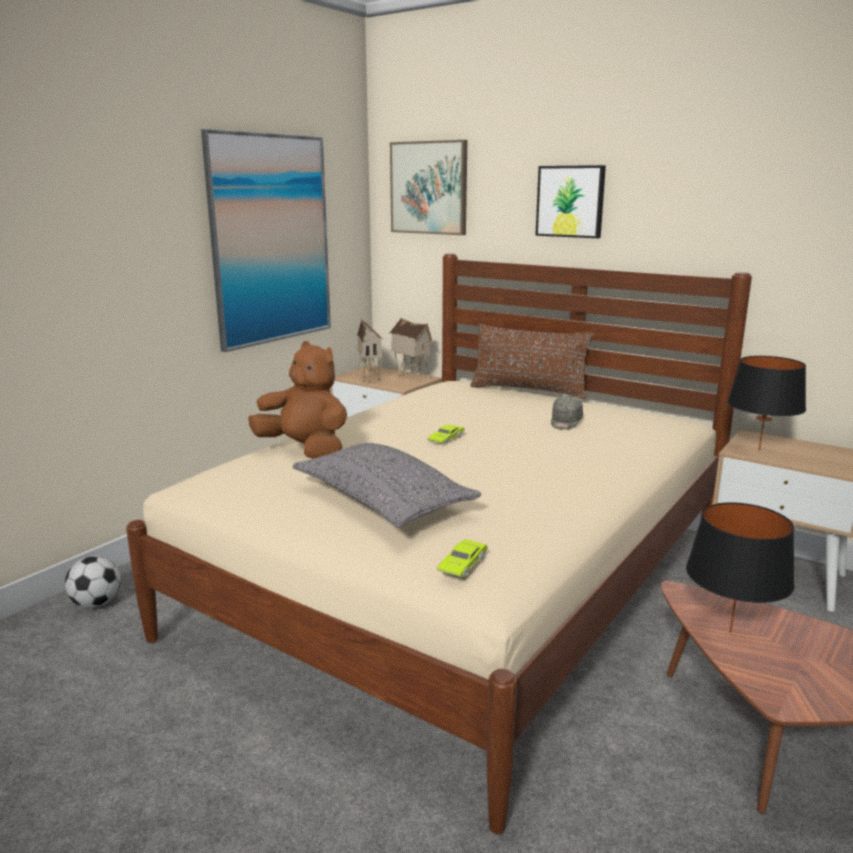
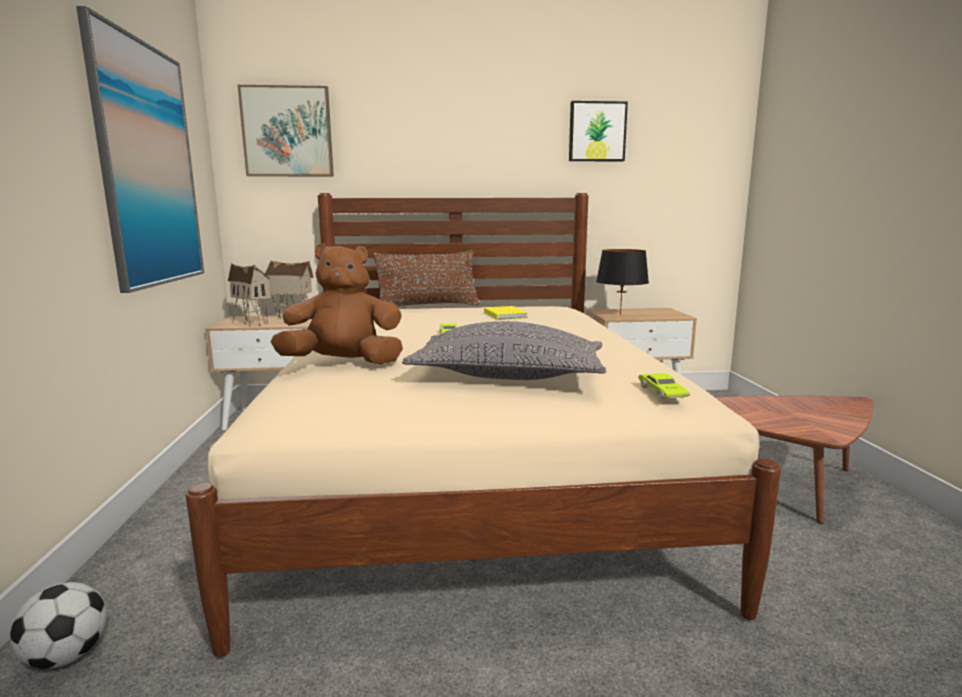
camera: 40 degrees left, 5 degrees down
picture [535,165,606,238] -> picture moved to [569,101,628,161]
grey cap [551,396,583,430] -> yellow book [484,306,528,320]
black table lamp [686,502,795,633] -> none

